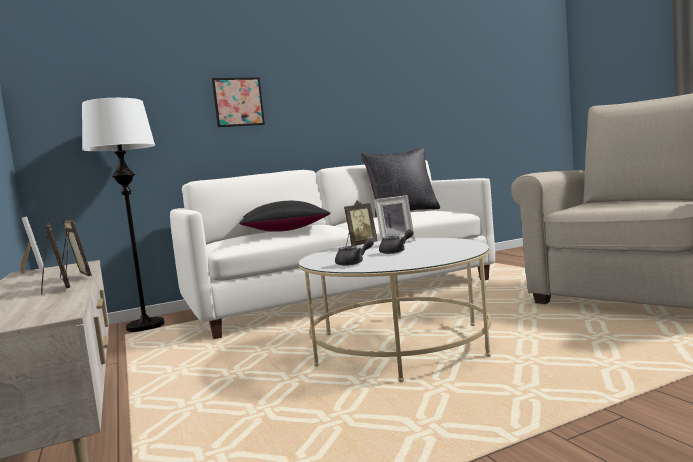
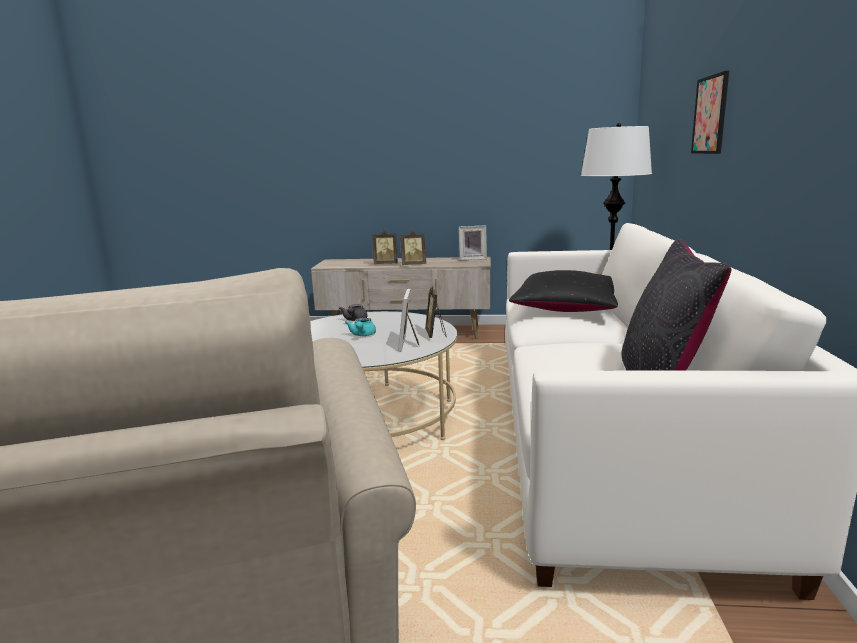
camera: 120 degrees right, 10 degrees up
grey teapot [379,229,413,254] -> turquoise teapot [345,318,376,336]

